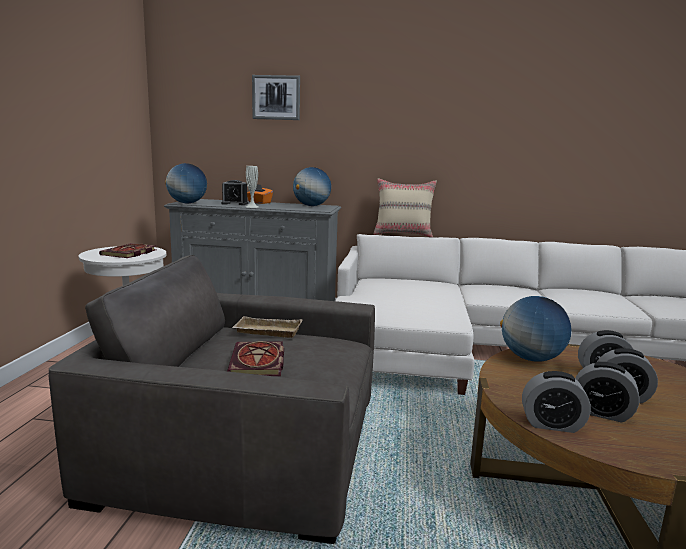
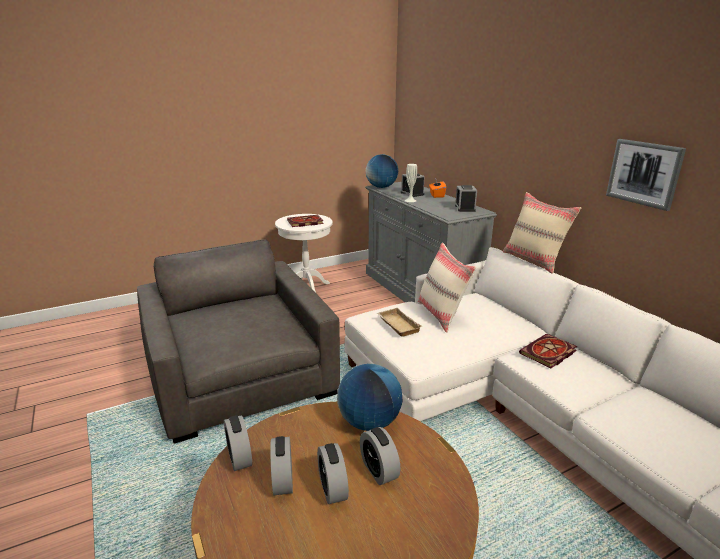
camera: 55 degrees right, 10 degrees up
book [227,341,284,376] -> book moved to [519,333,577,368]
beige tray [232,316,303,338] -> beige tray moved to [377,308,422,337]
picture [252,75,300,120] -> picture moved to [606,139,686,211]
globe [293,167,331,206] -> alarm clock [455,185,477,212]
none -> beige pillow [418,242,476,333]

